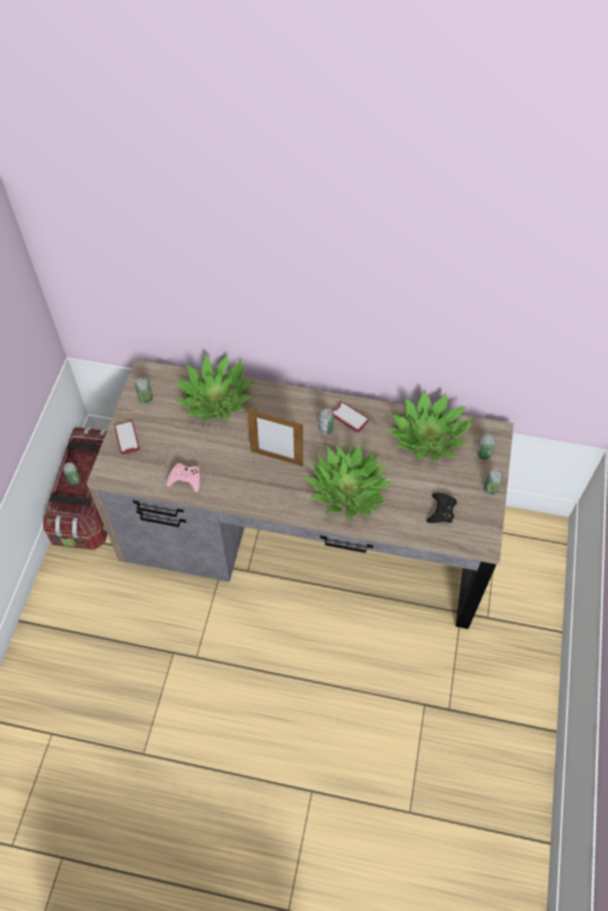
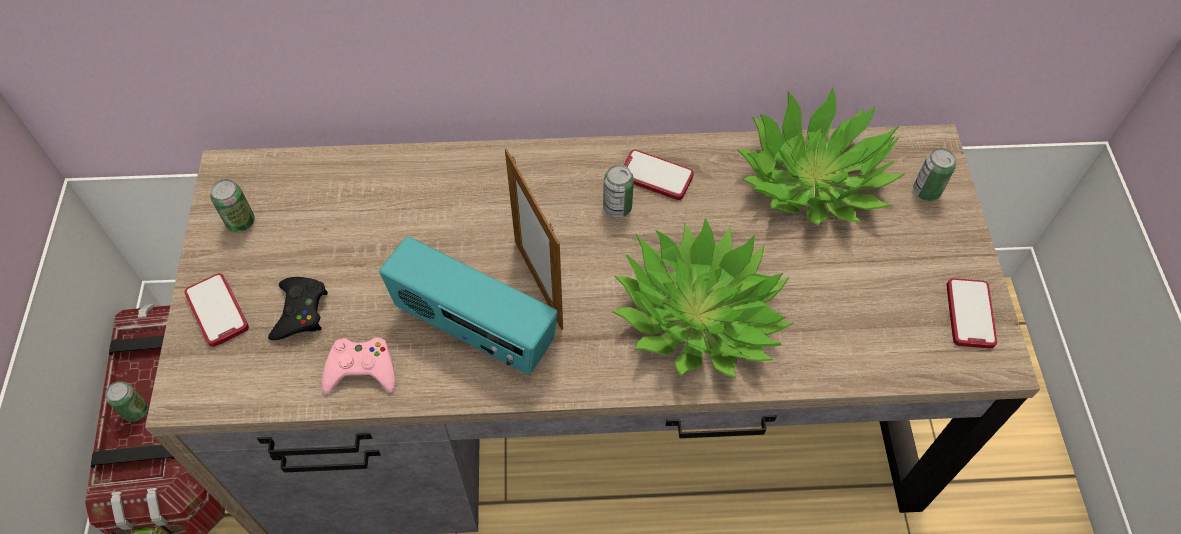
camera: 15 degrees left, 0 degrees up
potted plant [175,354,254,422] -> none
picture frame [247,409,303,466] -> picture frame turned 60 degrees clockwise [505,148,563,330]
black game controller [426,493,457,523] -> black game controller moved to [268,277,328,340]
can [484,469,503,495] -> none
none -> radio [379,237,558,374]
none -> phone [947,278,997,348]

